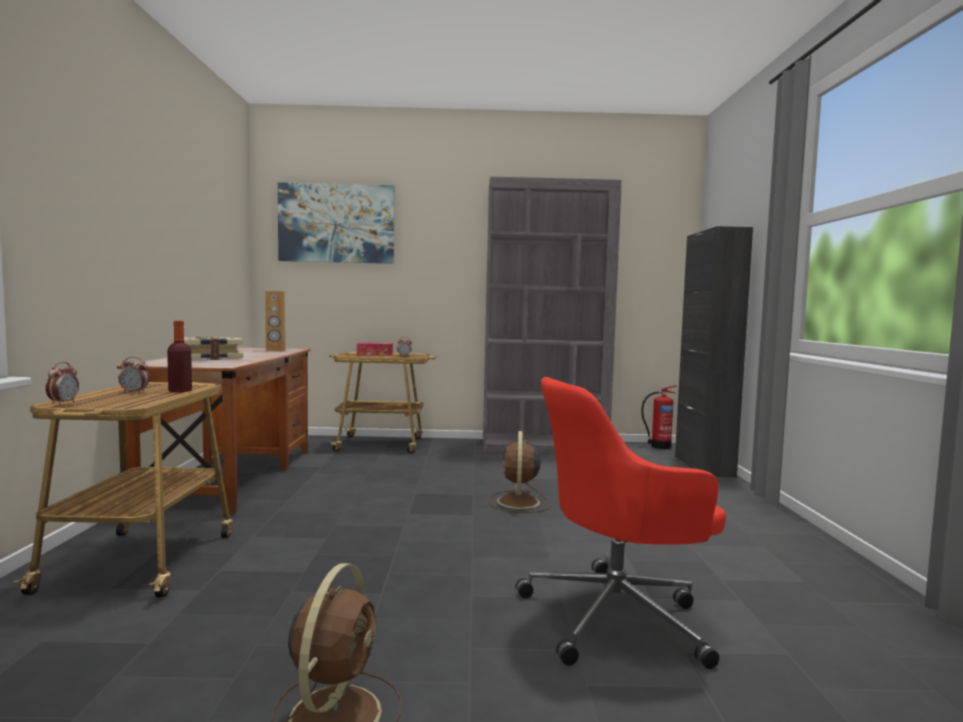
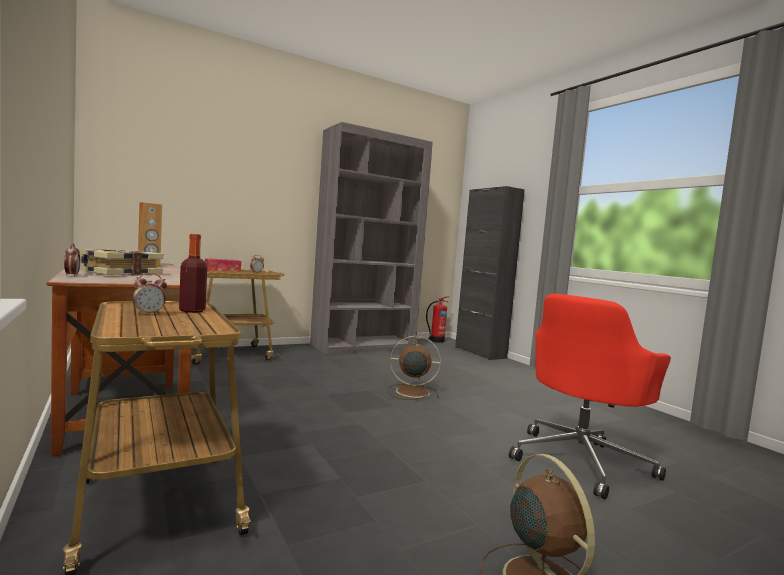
camera: 30 degrees left, 0 degrees up
alarm clock [45,362,79,405] -> alarm clock moved to [64,243,80,276]
picture [278,182,394,264] -> none
brown fan [488,431,550,513] -> brown fan turned 120 degrees clockwise [387,336,441,400]

